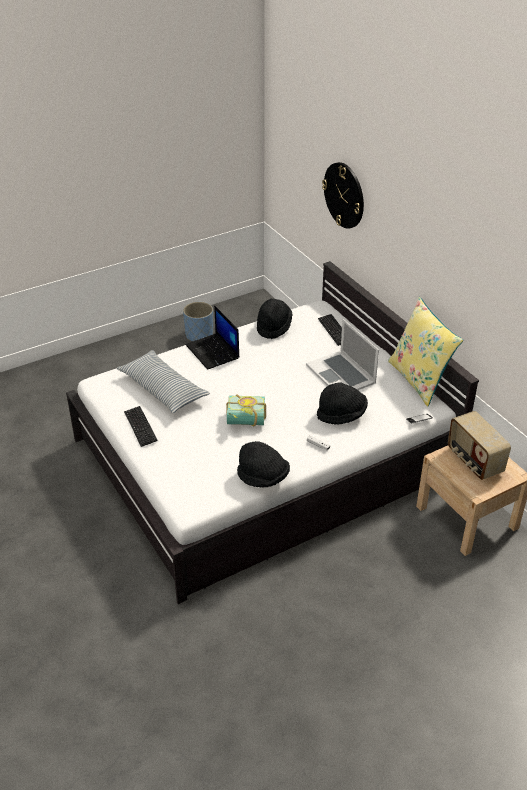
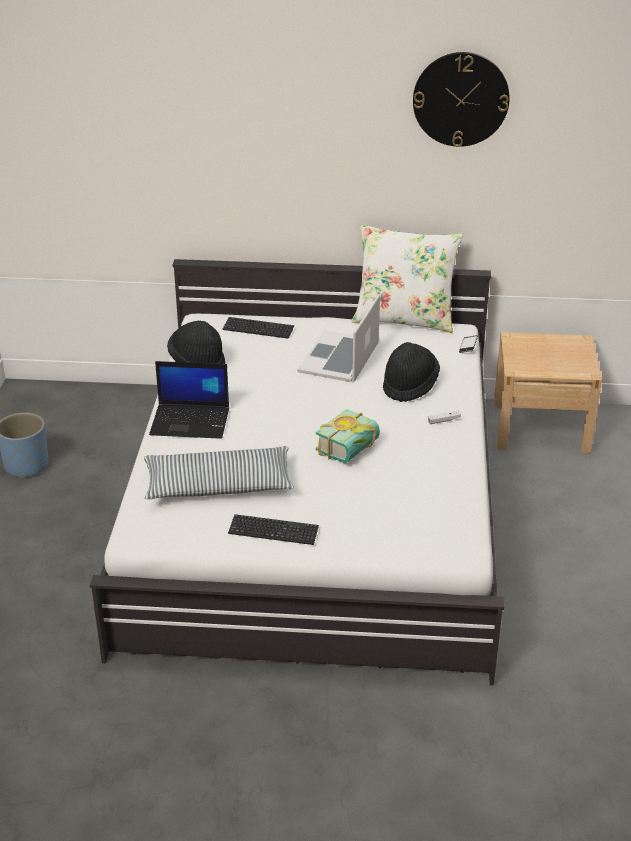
camera: 55 degrees left, 5 degrees down
black hat [237,441,290,488] -> none
laptop [306,319,379,390] -> laptop turned 105 degrees clockwise [297,294,380,383]
wall clock [322,162,364,229] -> wall clock moved to [413,52,510,147]
yellow pillow [388,297,463,407] -> white pillow [352,224,463,333]
radio [448,411,511,480] -> none

